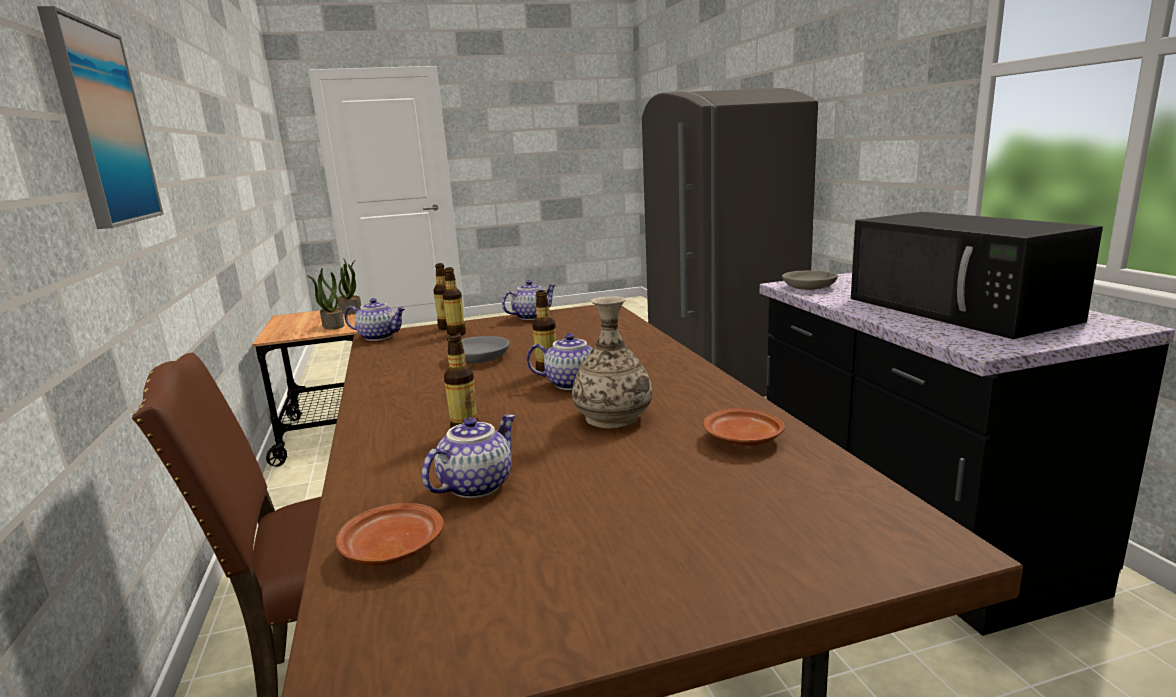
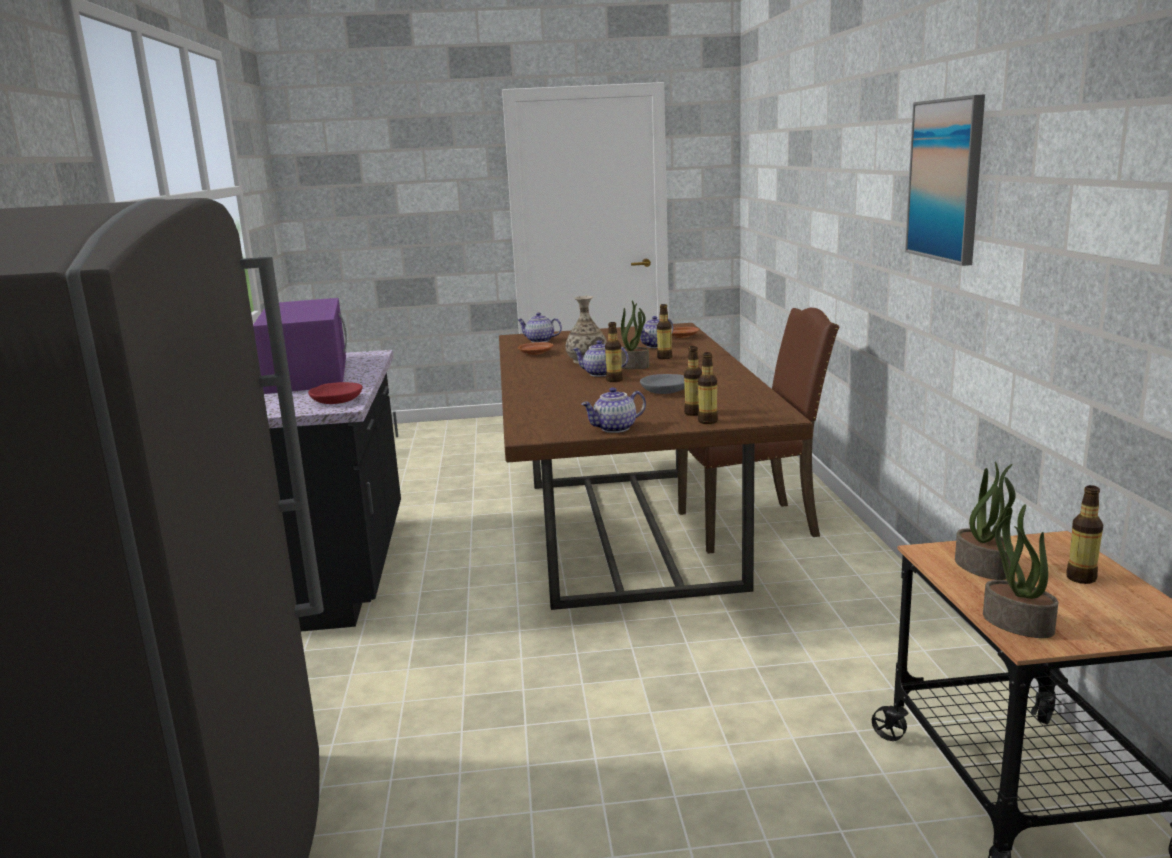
camera: 170 degrees left, 0 degrees up
teapot [344,298,406,341] -> teapot moved to [518,312,562,342]
grey bowl [782,270,838,290] -> red bowl [308,382,363,404]
black microwave [851,212,1103,339] -> purple microwave [253,298,347,394]
none -> potted plant [621,301,649,369]
none -> bottle [1066,485,1103,584]

